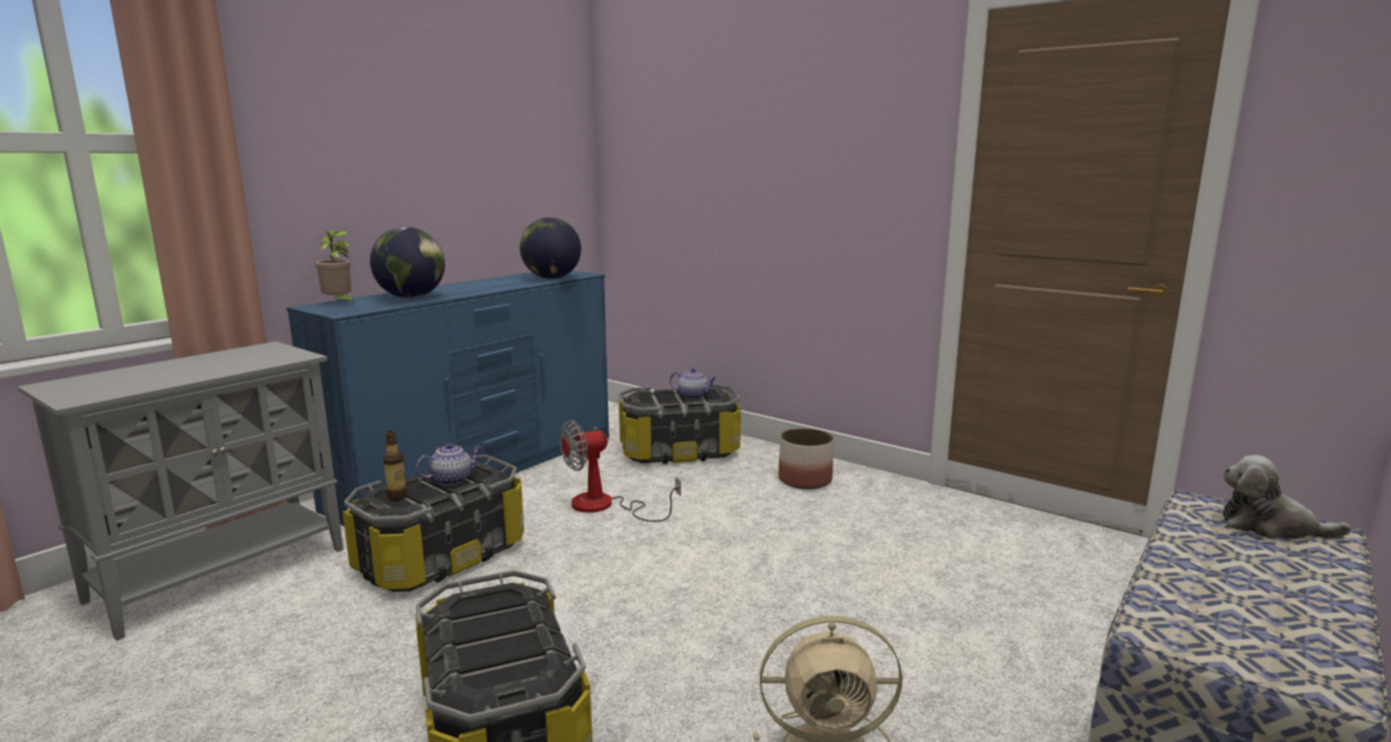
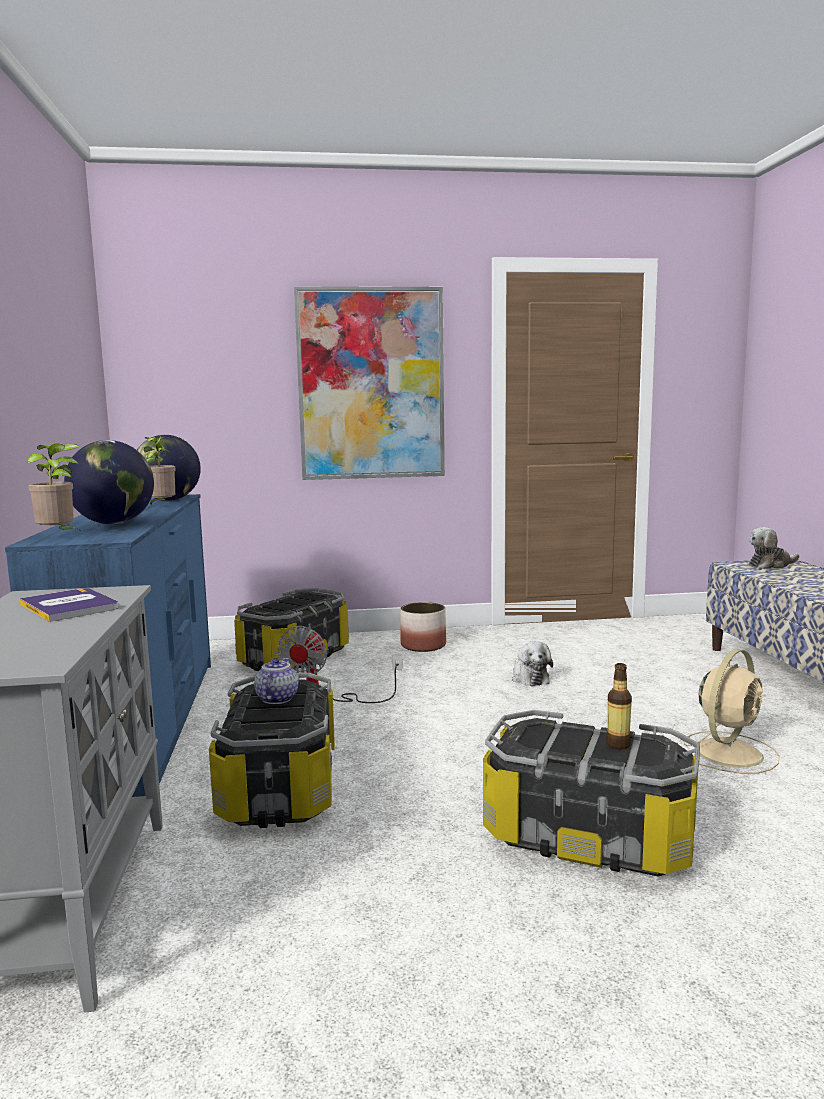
camera: 45 degrees left, 5 degrees down
bottle [383,431,407,501] -> bottle moved to [606,663,632,749]
teapot [670,368,716,399] -> none
none -> book [19,588,118,622]
none -> potted plant [144,436,176,505]
none -> picture [294,286,445,480]
none -> plush toy [512,641,553,686]

